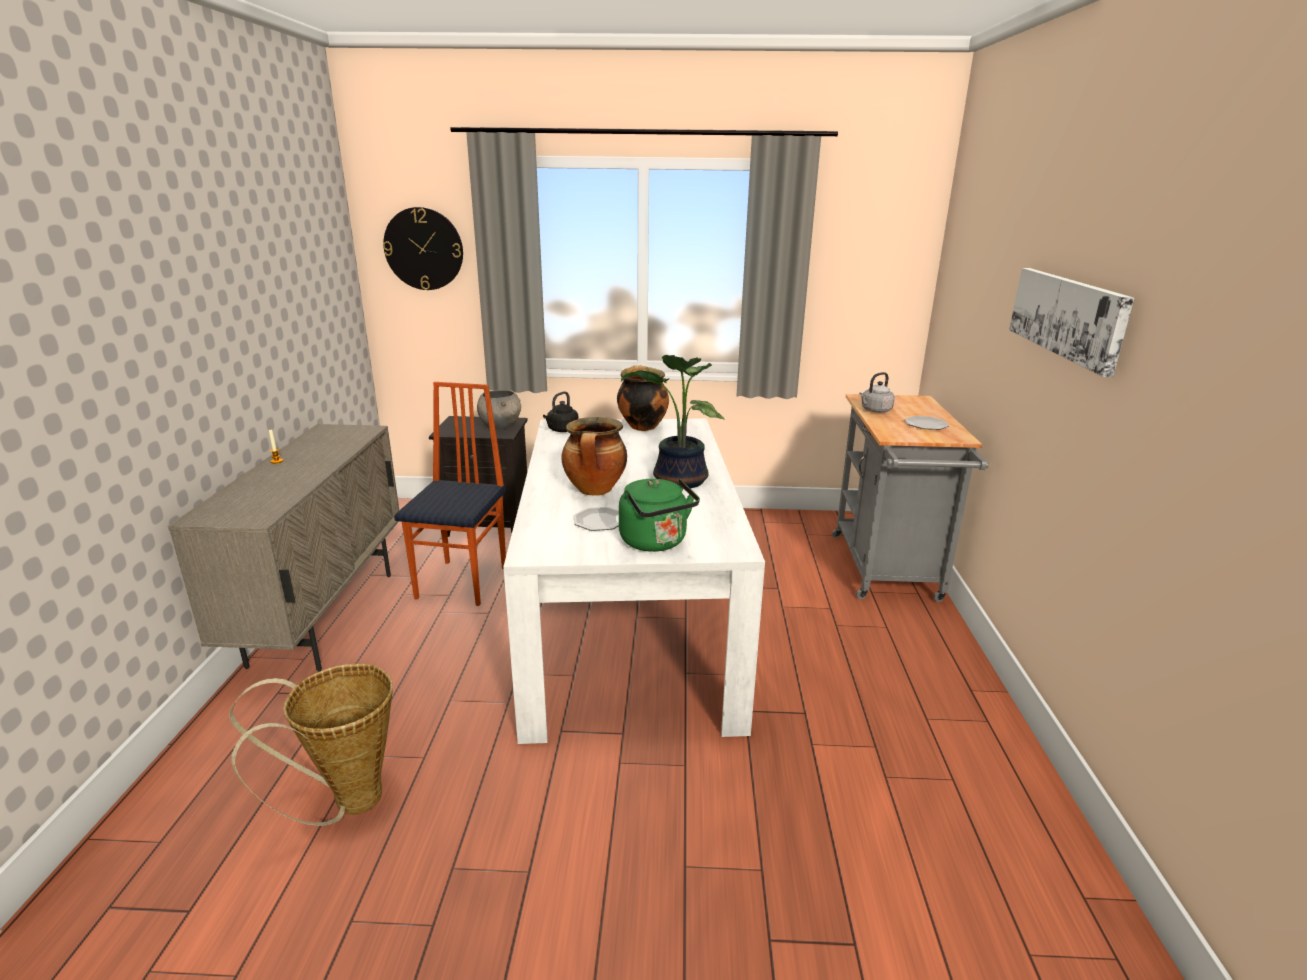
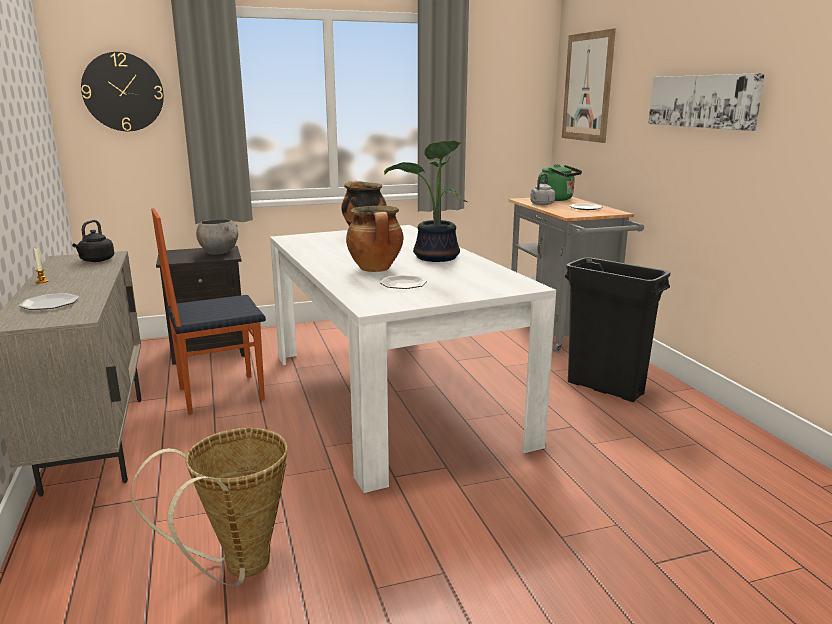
camera: 20 degrees left, 5 degrees down
chair [394,382,506,606] -> chair turned 105 degrees counterclockwise [151,208,266,415]
black kettle [543,391,579,432] -> black kettle moved to [72,220,114,262]
green kettle [619,479,700,552] -> green kettle moved to [538,164,582,201]
none -> plate [19,293,79,310]
none -> picture [562,28,616,143]
none -> black trash can [565,257,670,402]

